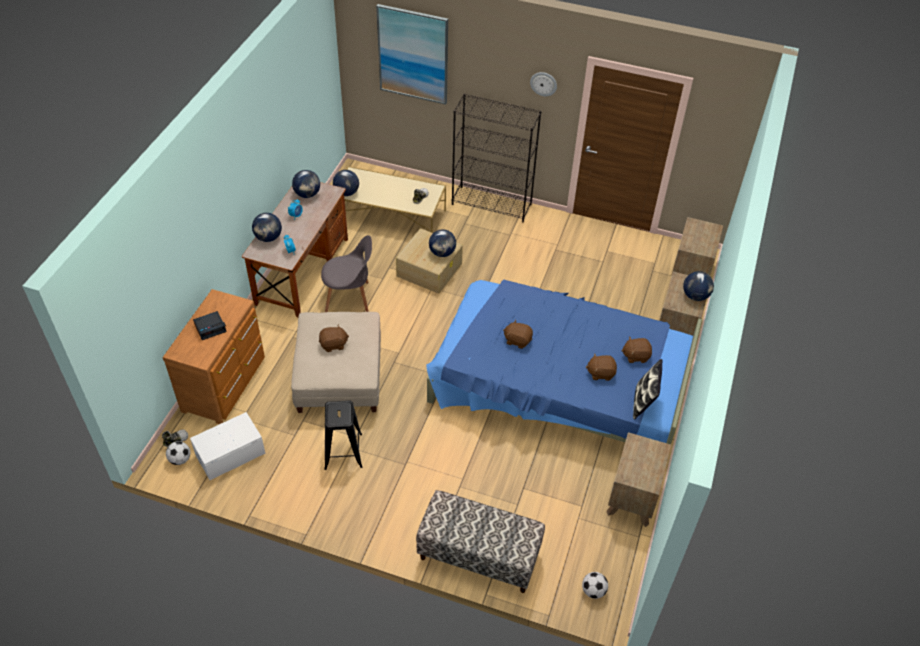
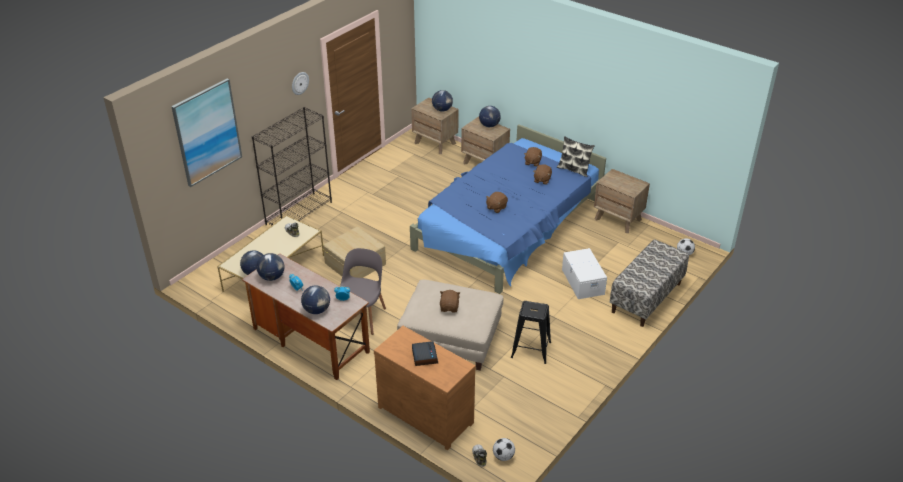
camera: 70 degrees left, 10 degrees down
white storage box [190,412,266,480] -> white storage box moved to [562,248,607,299]
globe [429,229,456,257] -> globe moved to [432,90,453,112]

